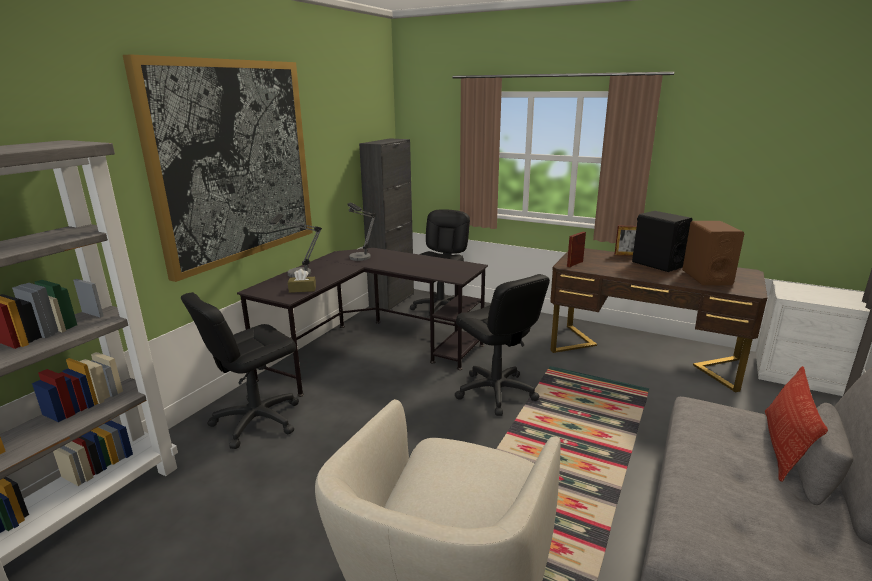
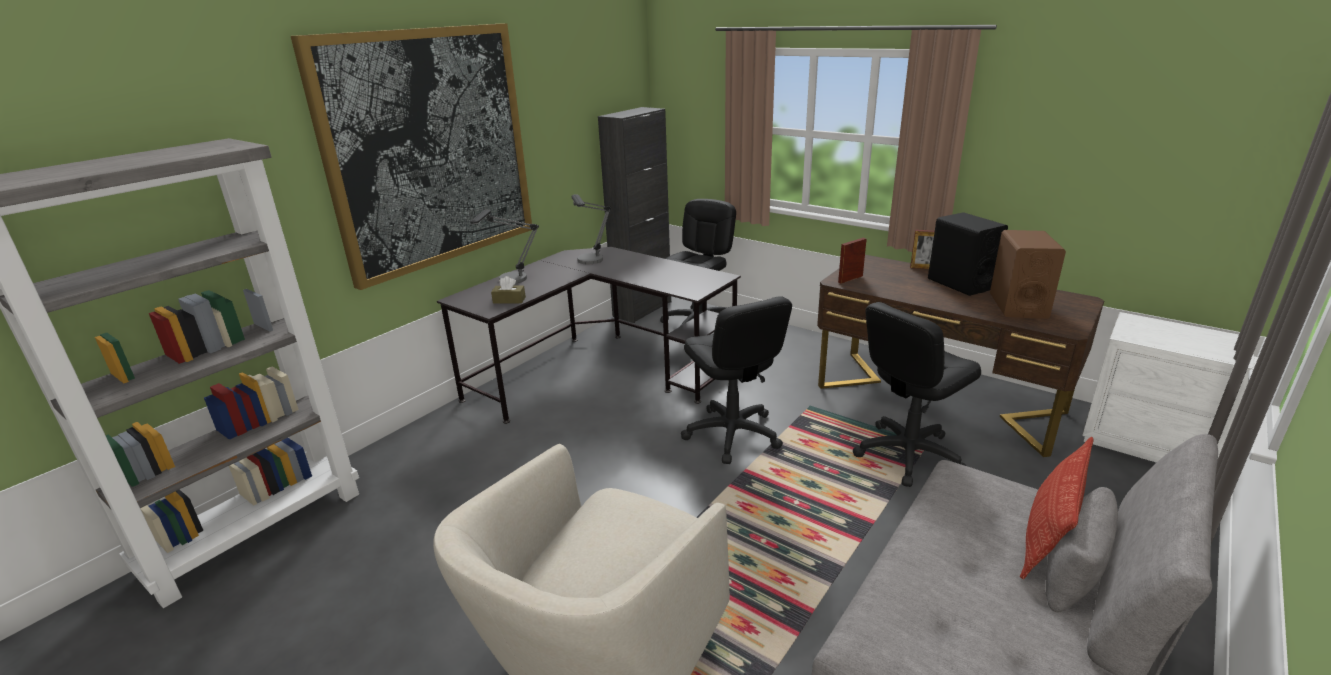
camera: 10 degrees right, 5 degrees up
black office chair [181,292,299,449] -> black office chair moved to [853,302,981,487]

